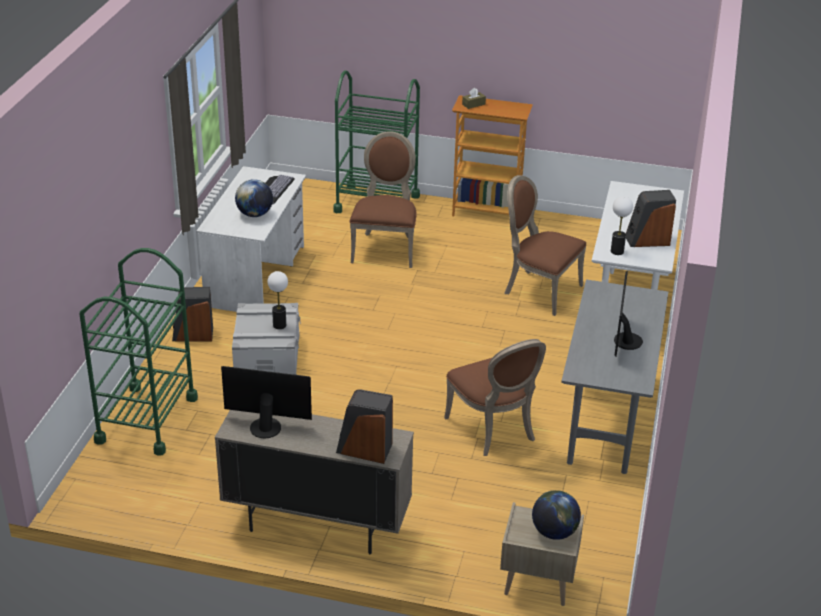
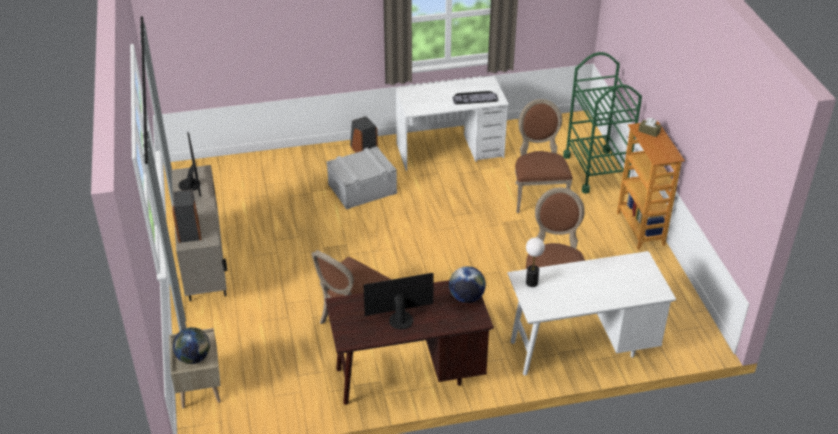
camera: 65 degrees right, 5 degrees up
green cart [79,248,198,455] -> none
globe [235,179,273,217] -> globe moved to [449,266,486,303]
table lamp [267,271,288,329] -> none
brown chair [350,131,417,268] -> brown chair turned 75 degrees counterclockwise [515,99,573,213]
grey desk [561,280,668,474] -> brown desk [325,280,494,405]
speaker [626,190,676,247] -> none

